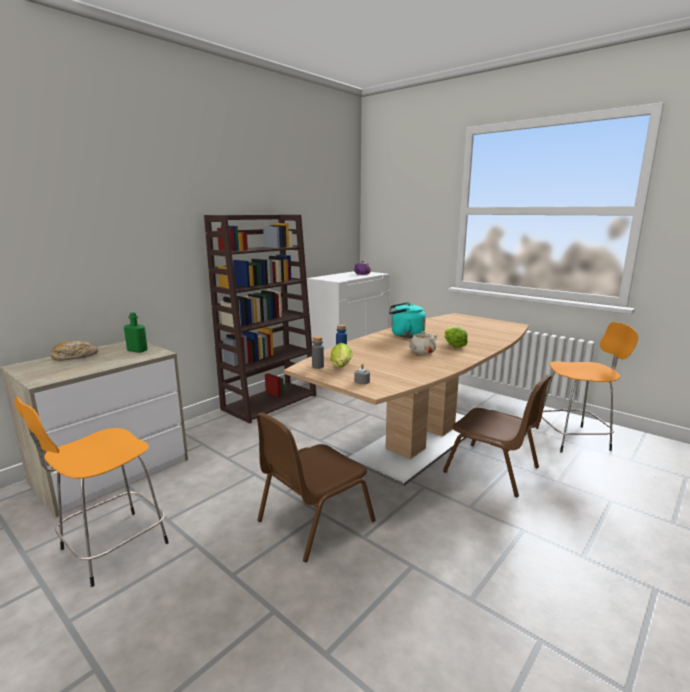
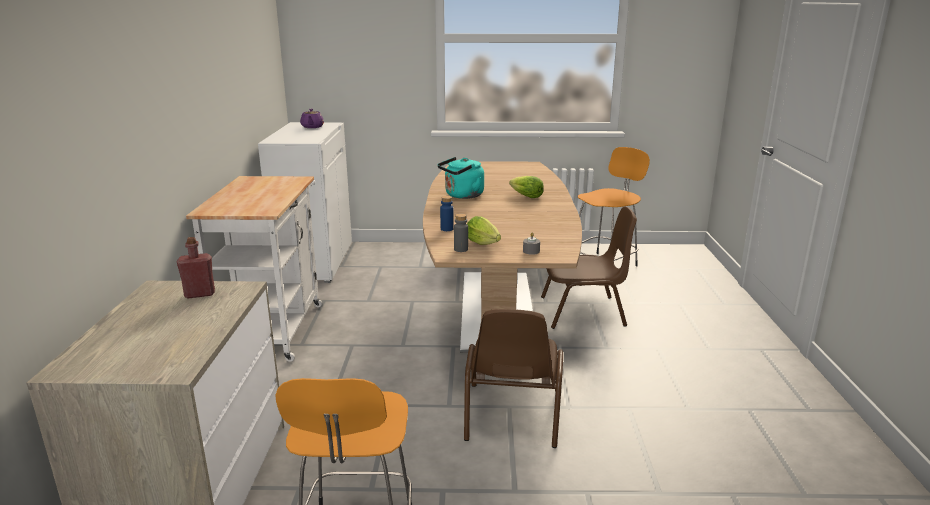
camera: 40 degrees left, 5 degrees up
bread [51,341,98,361] -> none
green bottle [124,312,148,353] -> red bottle [177,237,215,298]
brown bookcase [204,215,316,424] -> white cart [186,176,322,362]
beige teapot [408,331,437,354] -> none

